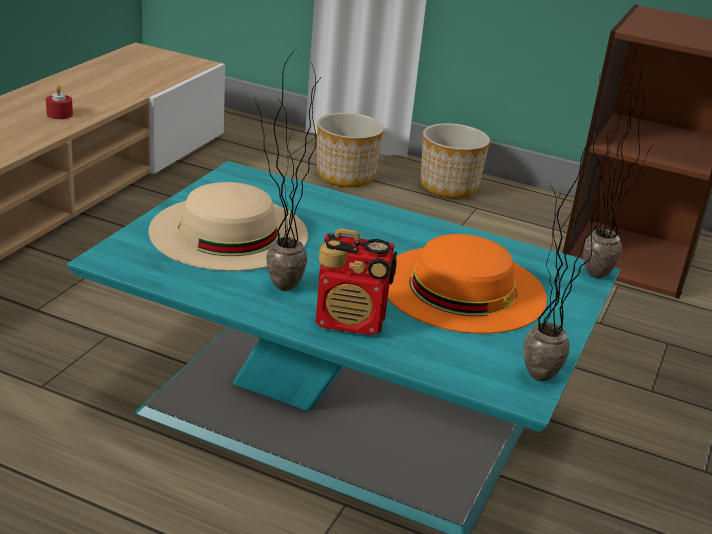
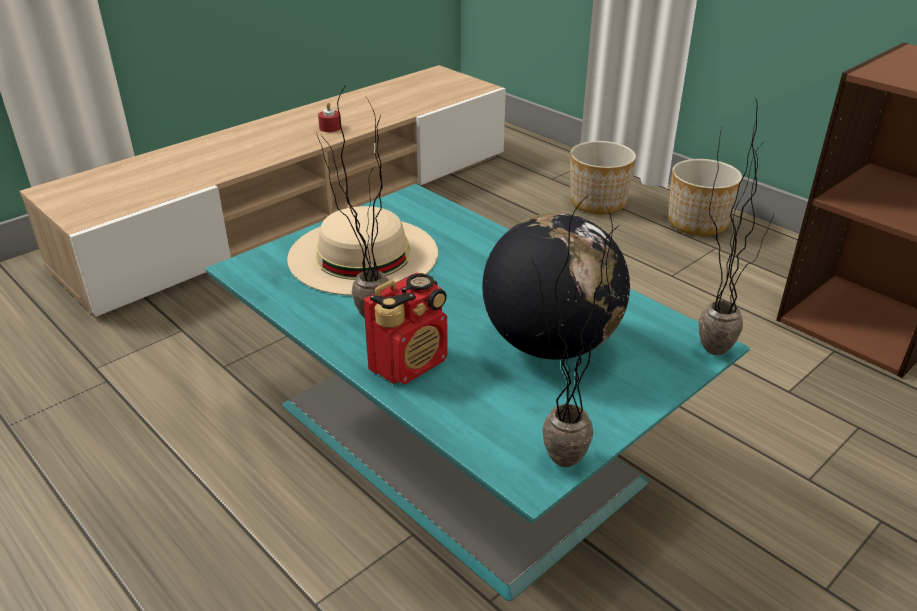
camera: 25 degrees right, 5 degrees up
radio [316,229,397,335] -> radio turned 75 degrees counterclockwise [363,273,448,384]
orange hat [388,234,547,334] -> globe [482,213,630,360]

